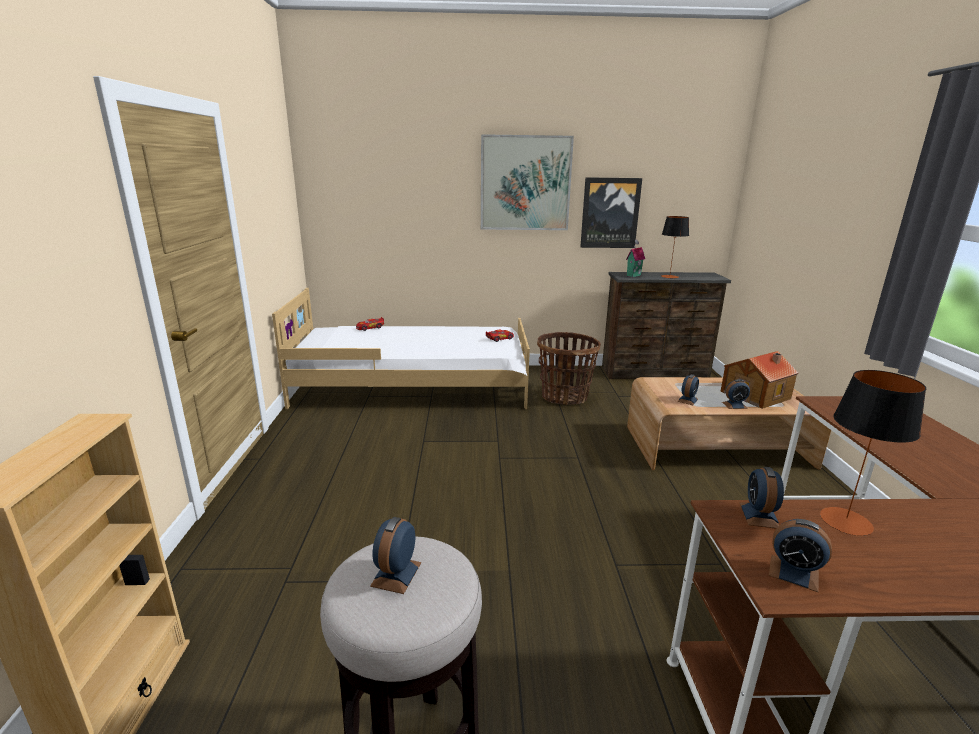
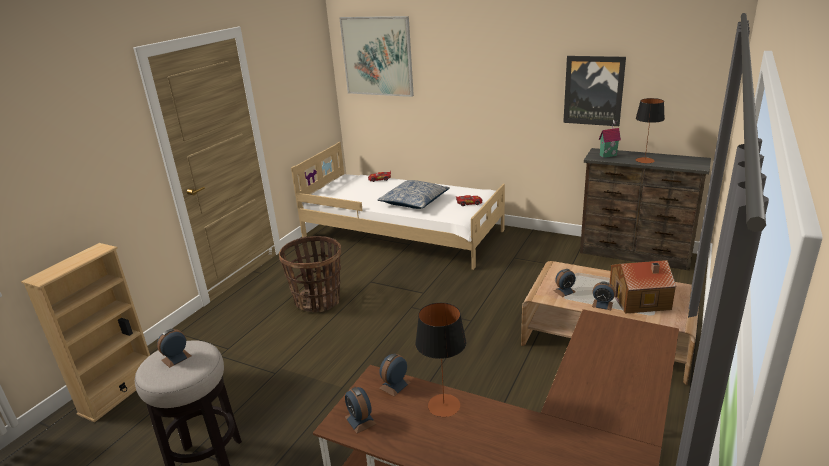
camera: 30 degrees right, 5 degrees up
picture [481,134,574,230] -> picture moved to [340,16,414,97]
basket [537,332,601,405] -> basket moved to [279,236,341,312]
none -> pillow [378,180,450,209]

